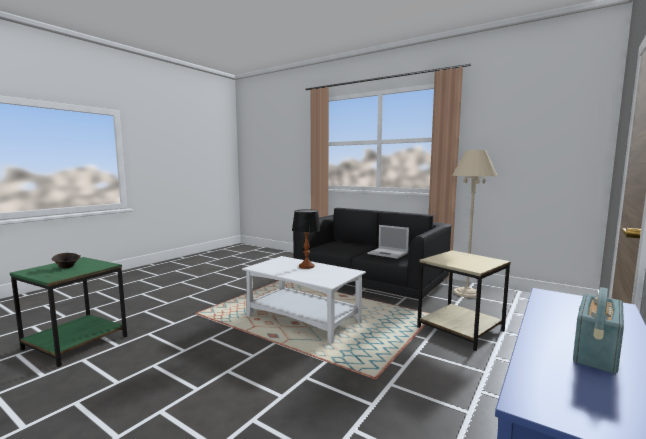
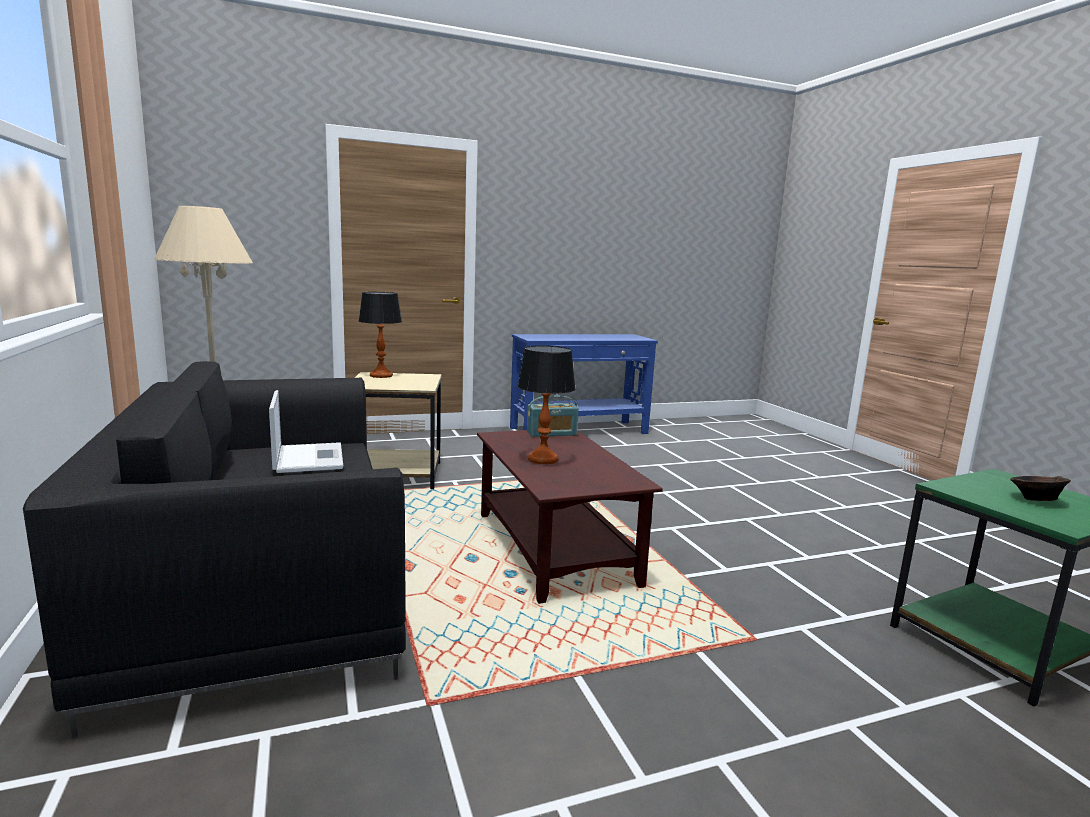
camera: 145 degrees left, 5 degrees up
white coffee table [242,256,366,344] -> brown coffee table [477,430,663,604]
radio [573,287,624,374] -> radio moved to [527,395,579,437]
none -> table lamp [358,292,402,378]

